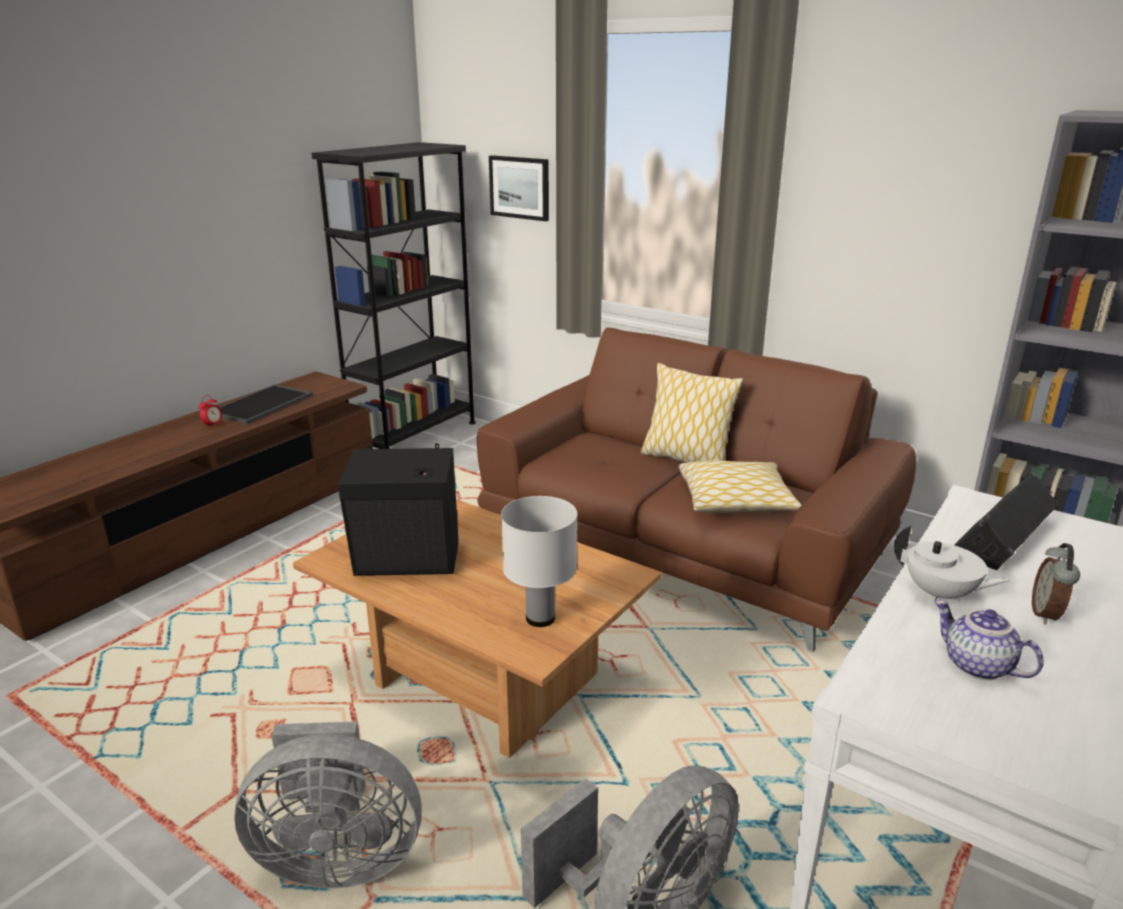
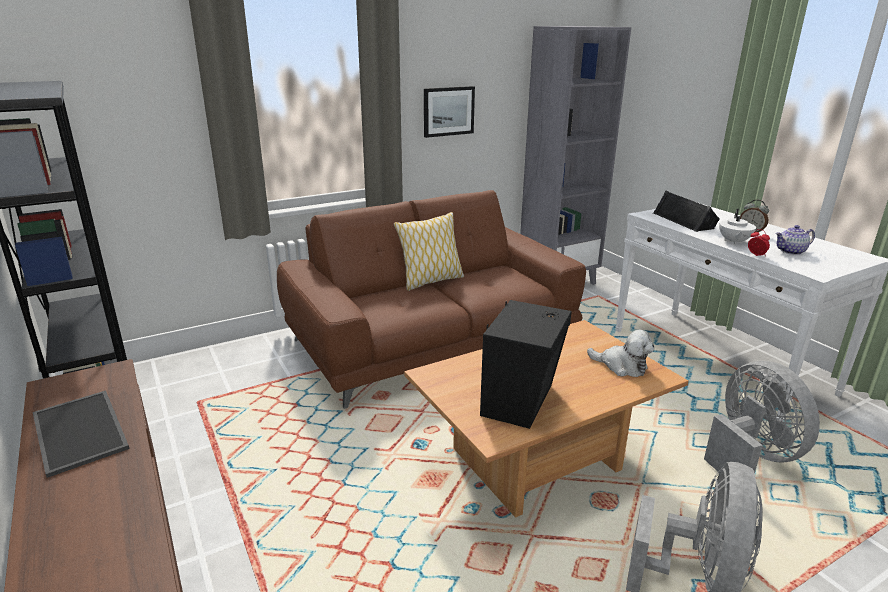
camera: 65 degrees left, 0 degrees up
alarm clock [199,395,223,429] -> alarm clock moved to [748,229,770,256]
picture [489,155,549,221] -> picture moved to [424,86,475,138]
white table lamp [501,496,577,627] -> plush toy [587,330,654,377]
pillow [678,460,802,513] -> none
white teapot [894,526,1010,603] -> white teapot turned 135 degrees clockwise [719,209,756,245]

